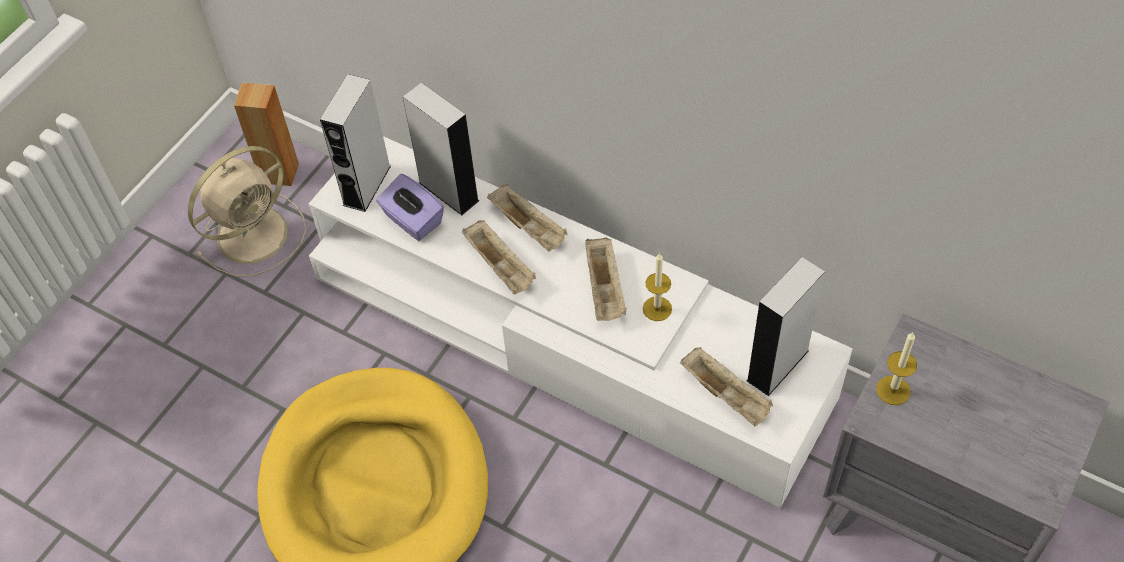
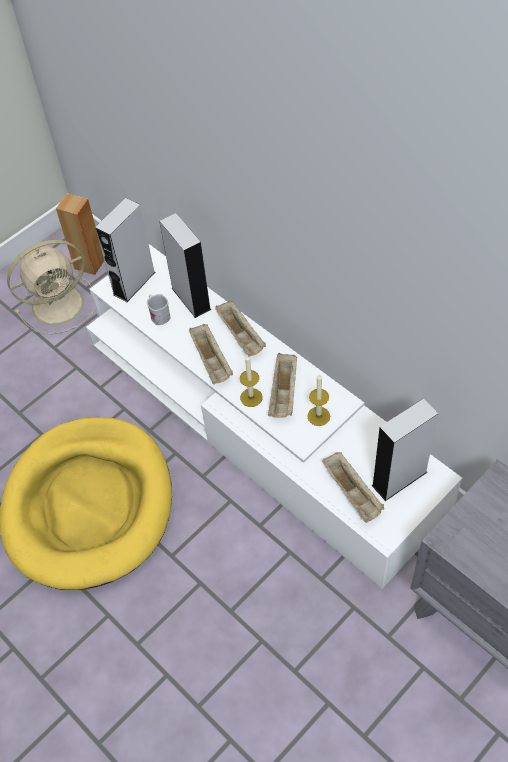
camera: 15 degrees right, 0 degrees up
purple tissue box [376,174,444,241] -> white mug [147,294,171,325]
candle [876,332,917,405] -> candle moved to [240,355,262,407]

